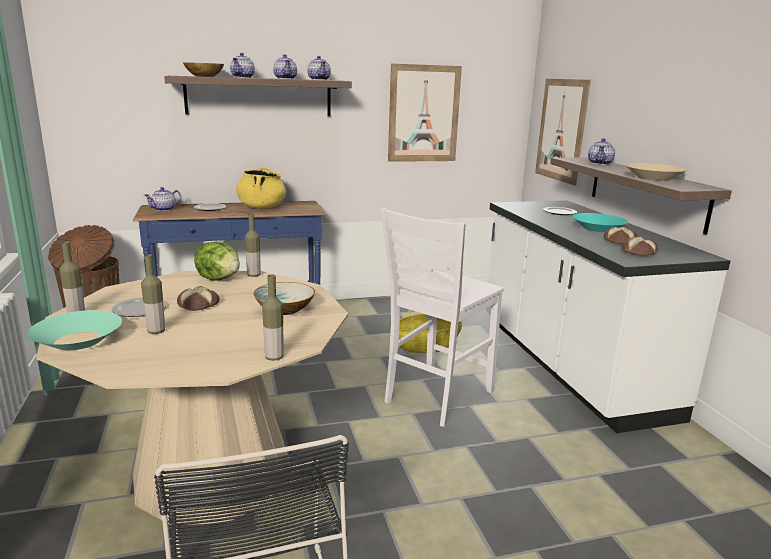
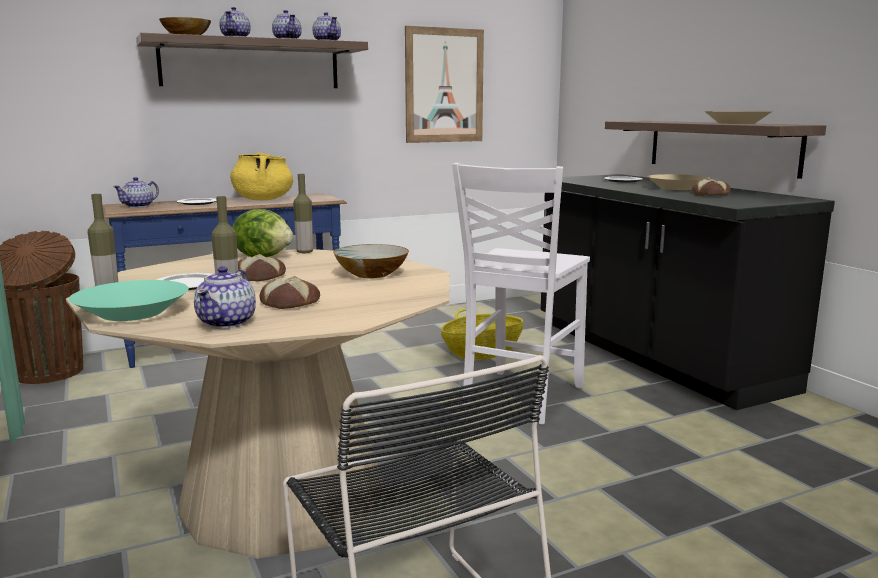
camera: 10 degrees left, 5 degrees down
bottle [262,275,284,361] -> none
white counter [486,200,730,433] -> black counter [541,174,835,410]
picture [535,79,591,185] -> none
turquoise bowl [572,213,628,232] -> beige bowl [647,174,710,190]
teapot [588,138,615,165] -> teapot moved to [194,266,256,328]
bread [621,237,658,256] -> bread moved to [260,276,320,309]

